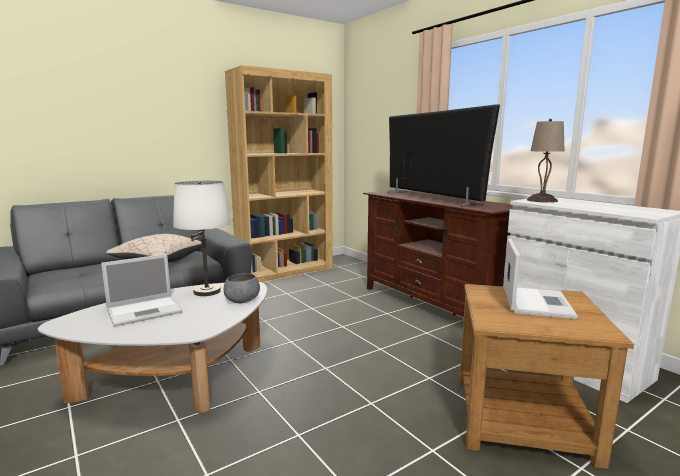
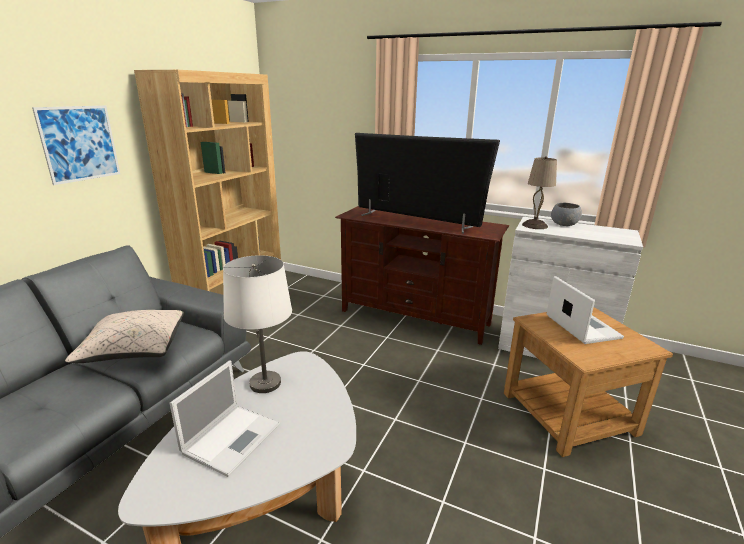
camera: 30 degrees left, 10 degrees up
grey bowl [224,273,260,303] -> grey bowl moved to [551,203,582,226]
none -> picture [32,106,120,185]

